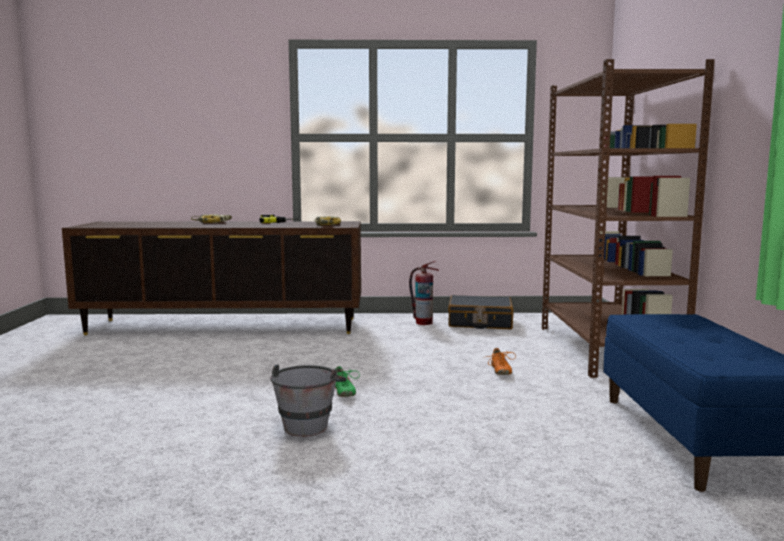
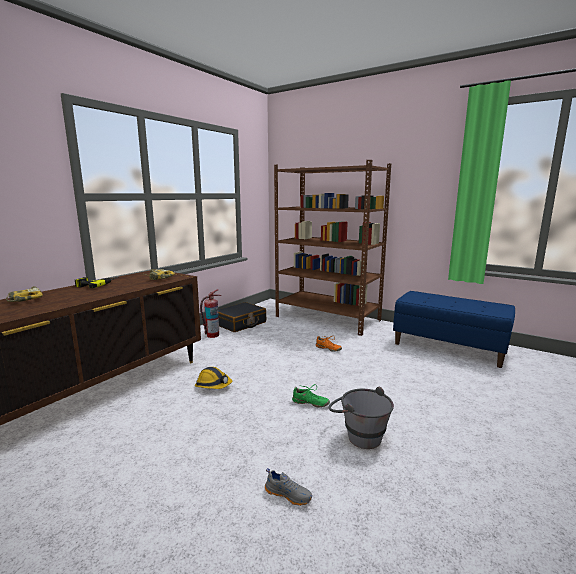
camera: 55 degrees left, 5 degrees up
none -> hard hat [195,367,232,389]
none -> grey shoe [265,468,312,506]

